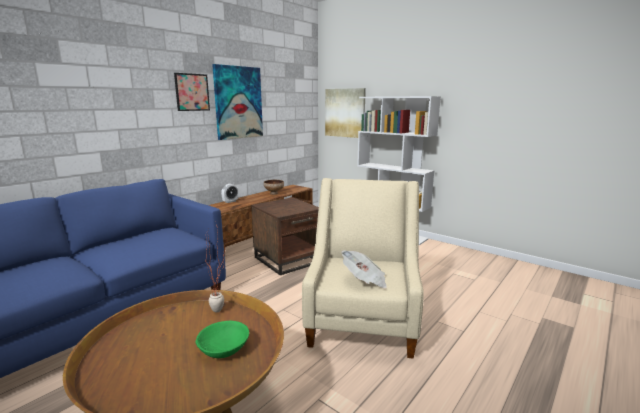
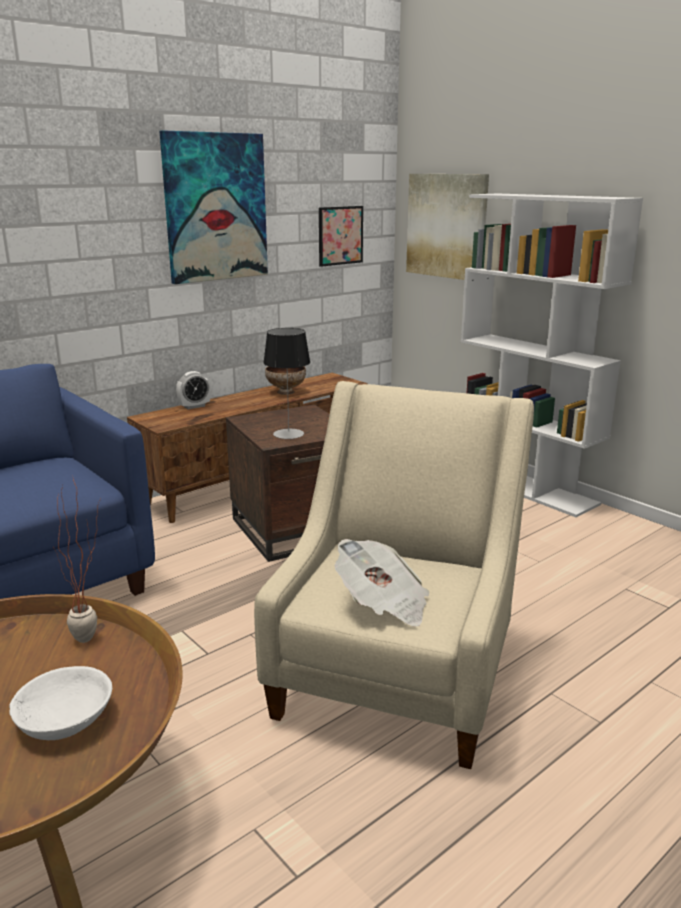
camera: 10 degrees right, 5 degrees up
picture [174,73,210,111] -> picture moved to [319,206,363,267]
green bowl [196,321,249,358] -> white bowl [9,666,112,740]
none -> table lamp [263,328,310,439]

